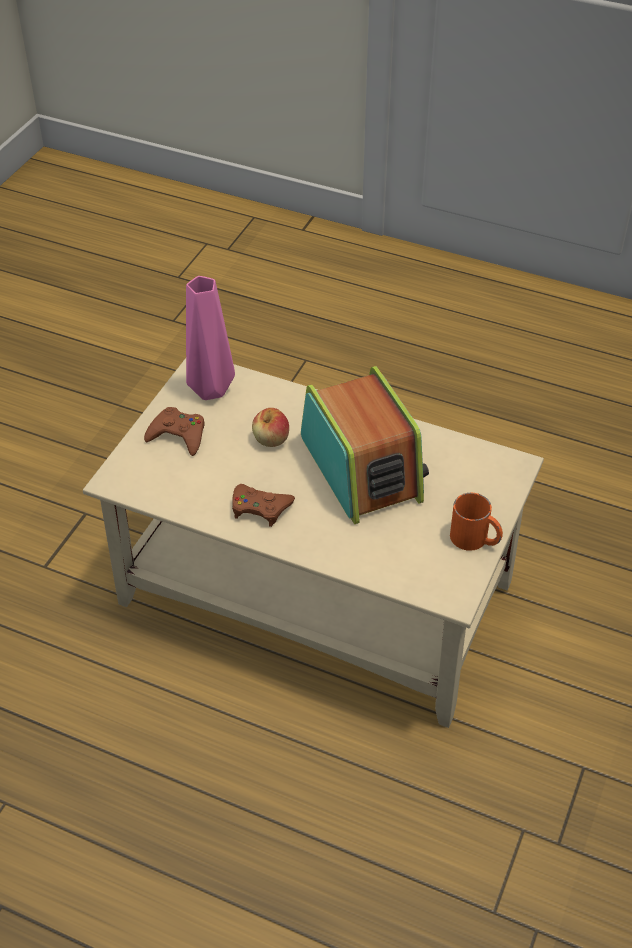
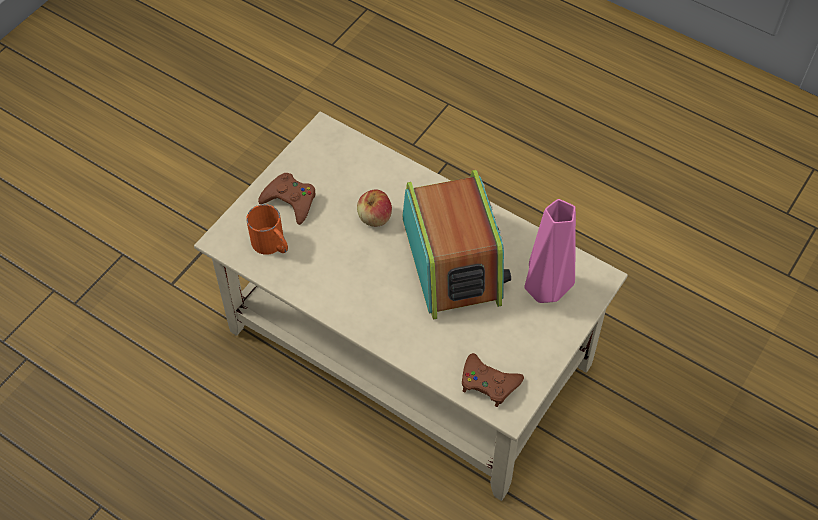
camera: 10 degrees right, 10 degrees up
pink vase [186,276,235,400] -> pink vase moved to [524,199,576,303]
brown game controller [232,484,295,527] -> brown game controller moved to [462,353,524,407]
orange mug [450,493,503,551] -> orange mug moved to [246,204,288,255]

